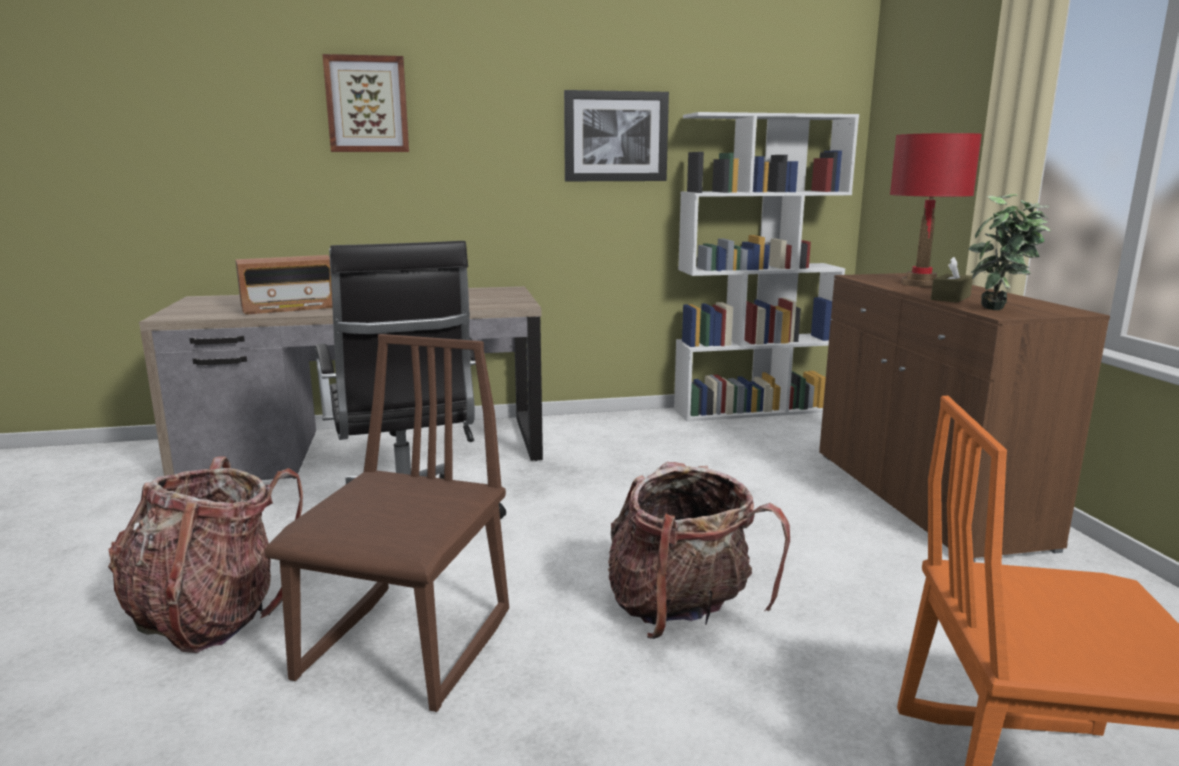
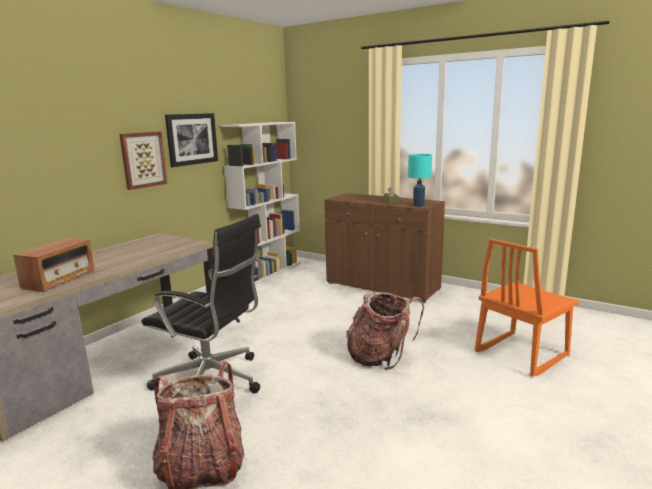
camera: 45 degrees left, 0 degrees up
brown chair [264,334,509,712] -> none
picture [322,54,409,152] -> picture moved to [119,132,168,190]
red table lamp [890,133,982,287] -> none
potted plant [969,194,1051,310] -> turquoise table lamp [408,154,432,207]

